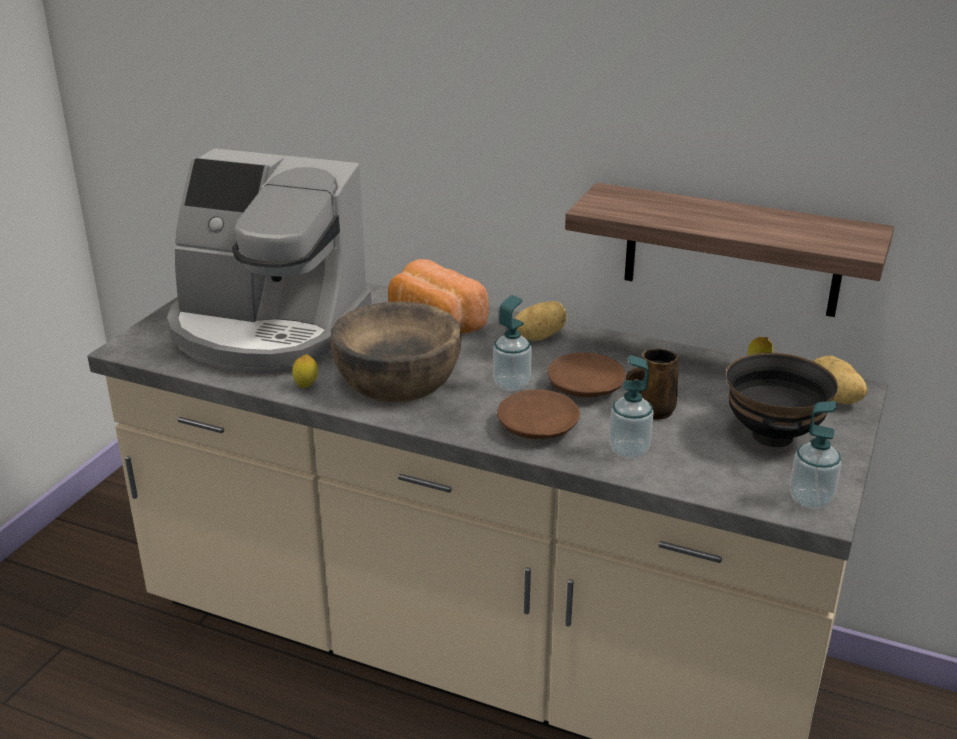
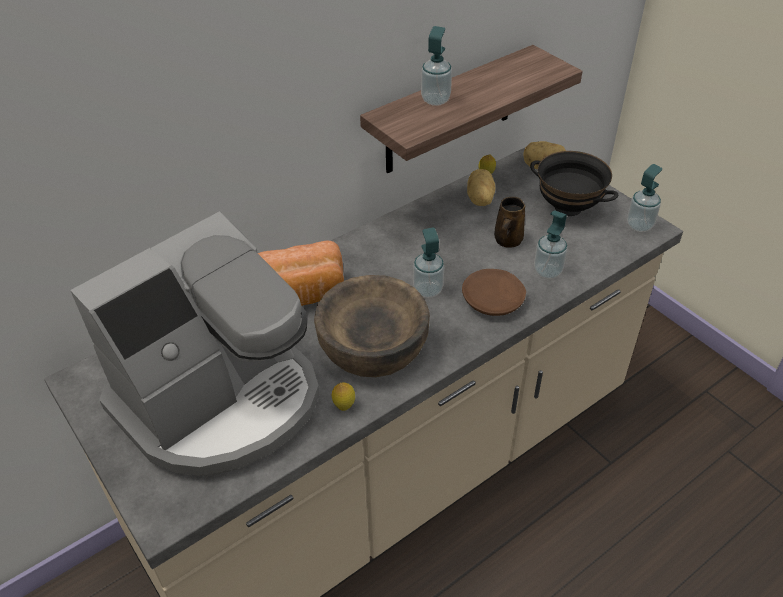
camera: 60 degrees left, 15 degrees up
potato [515,301,566,341] -> potato moved to [467,169,495,206]
brown plate [548,352,626,397] -> none
none -> soap dispenser [421,26,452,106]

